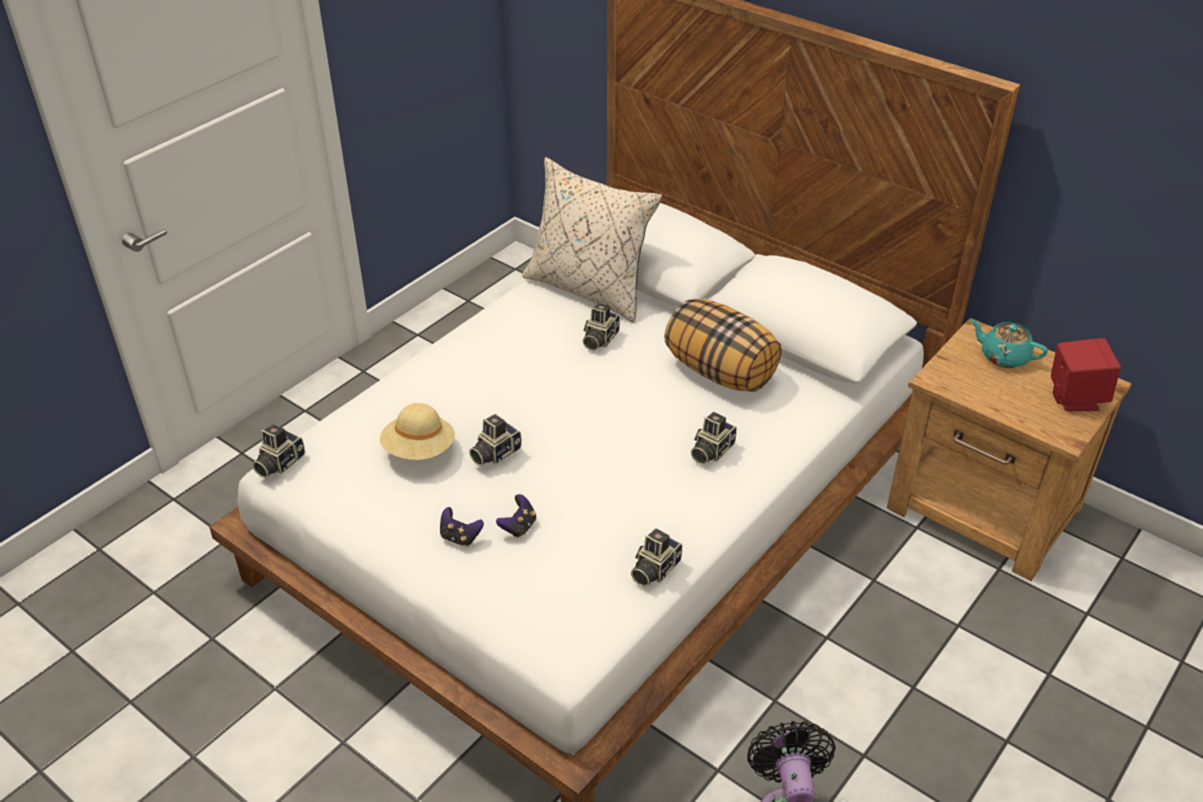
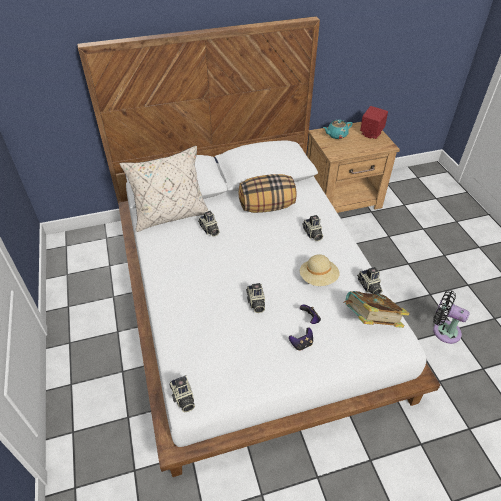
camera: 55 degrees left, 5 degrees up
beige hat [380,403,455,460] -> beige hat moved to [300,254,340,286]
none -> book [343,291,410,328]

